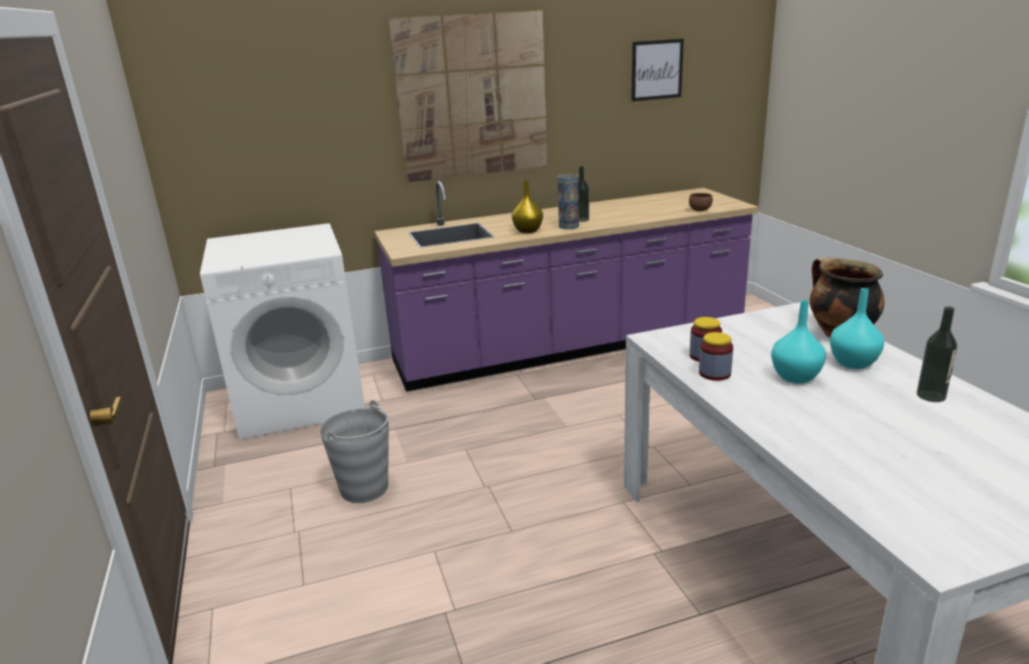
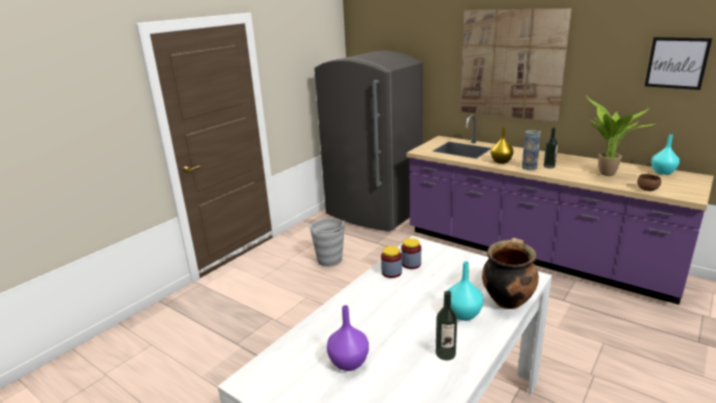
camera: 55 degrees right, 0 degrees up
white washing machine [200,223,365,440] -> grey fridge [314,50,423,232]
turquoise vase [771,300,826,383] -> turquoise vase moved to [651,135,680,175]
none -> purple vase [327,305,369,371]
none -> potted plant [586,96,657,176]

